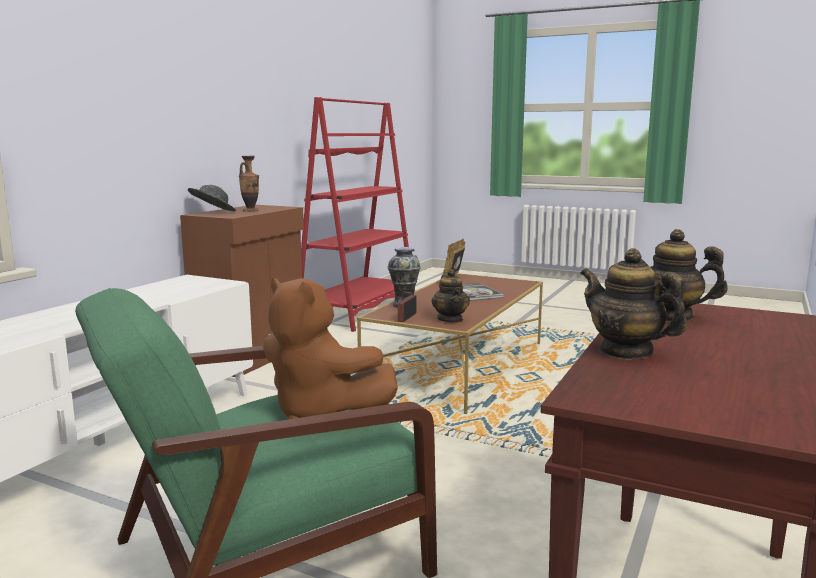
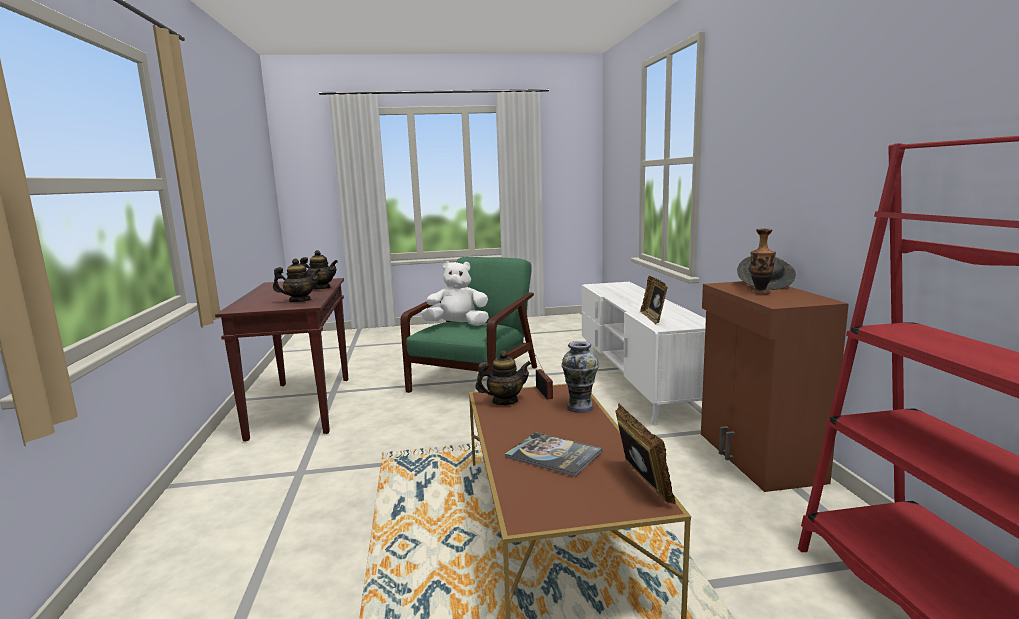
camera: 145 degrees right, 0 degrees up
brown plush toy [263,278,398,420] -> white plush toy [421,261,489,326]
teapot [431,269,470,323] -> teapot turned 120 degrees clockwise [475,351,531,405]
none -> picture frame [640,276,668,324]

